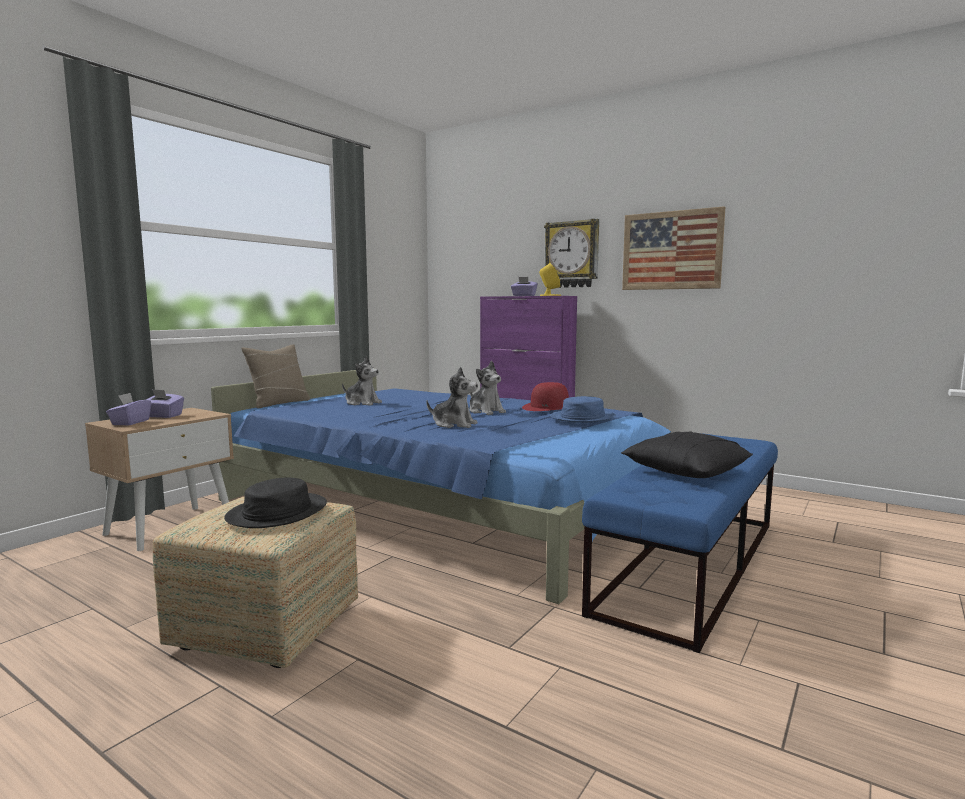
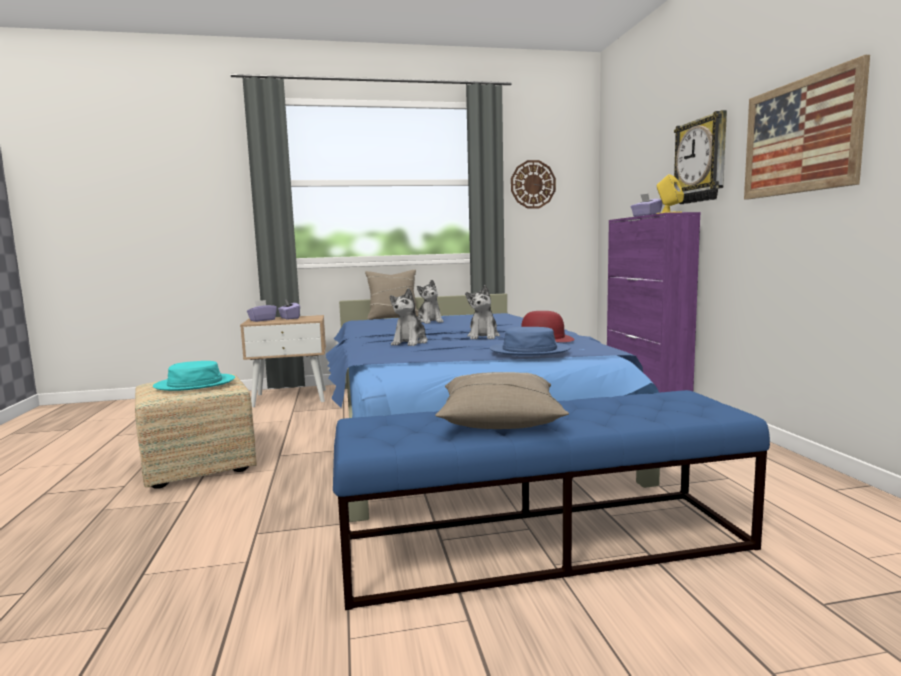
camera: 45 degrees right, 0 degrees up
black hat [224,478,327,528] -> turquoise hat [153,361,235,391]
plush toy [426,367,478,428] -> plush toy turned 45 degrees clockwise [390,288,428,346]
black pillow [621,432,753,478] -> beige pillow [435,372,569,429]
none -> wall clock [511,160,556,209]

